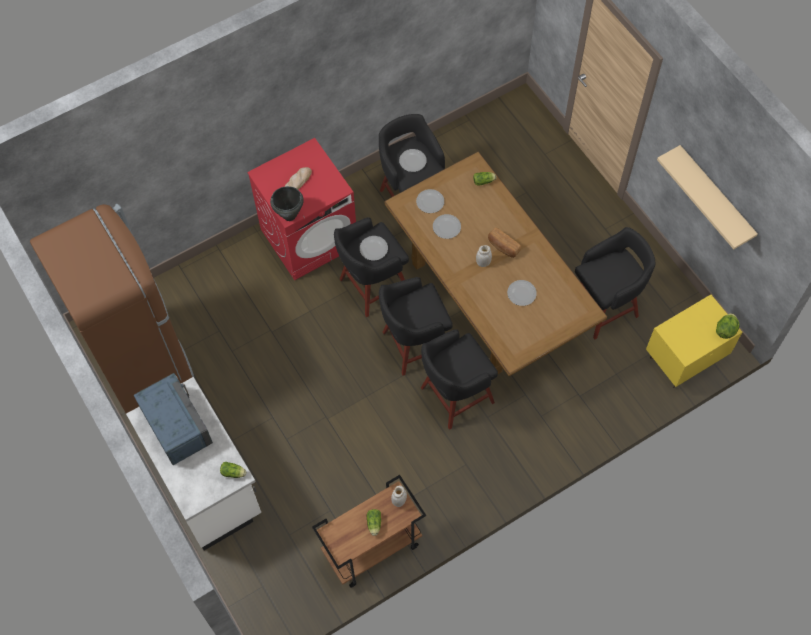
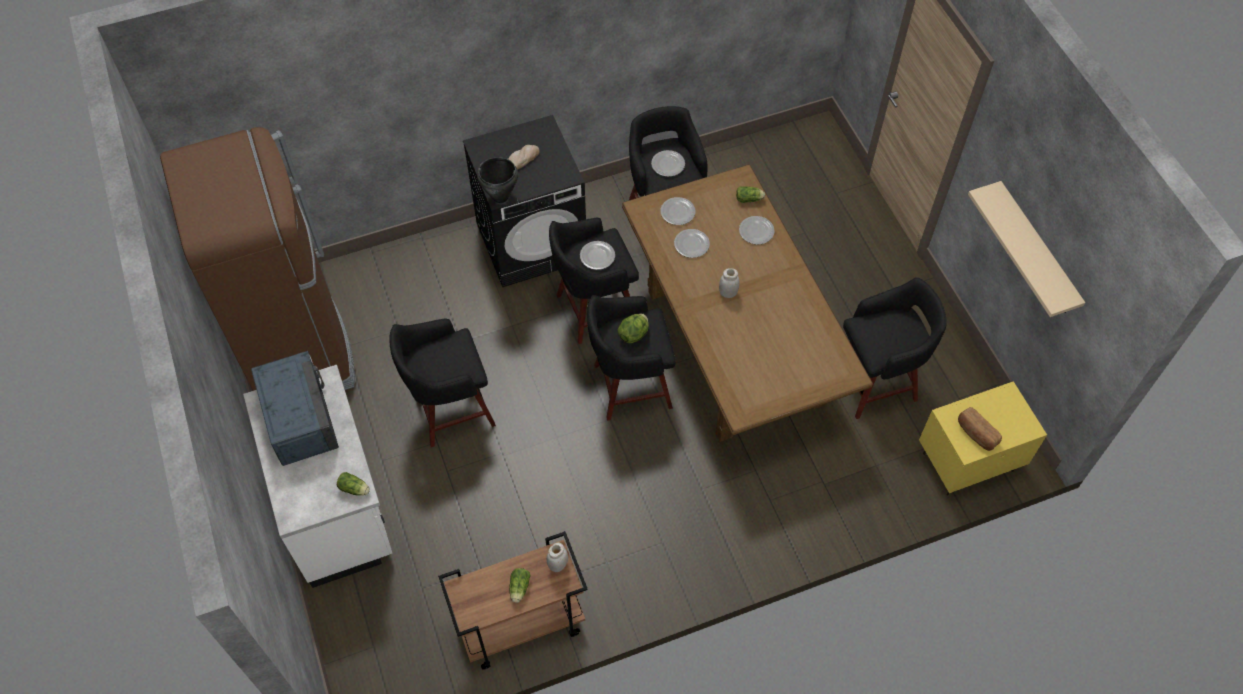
camera: 10 degrees right, 5 degrees down
red washing machine [247,138,356,280] -> black washing machine [463,115,586,287]
black stool [421,329,498,430] -> black stool moved to [389,318,496,447]
bread [488,228,521,258] -> bread moved to [958,407,1002,451]
plate [507,280,537,306] -> plate moved to [739,216,775,245]
lettuce [716,313,739,339] -> lettuce moved to [617,314,649,343]

